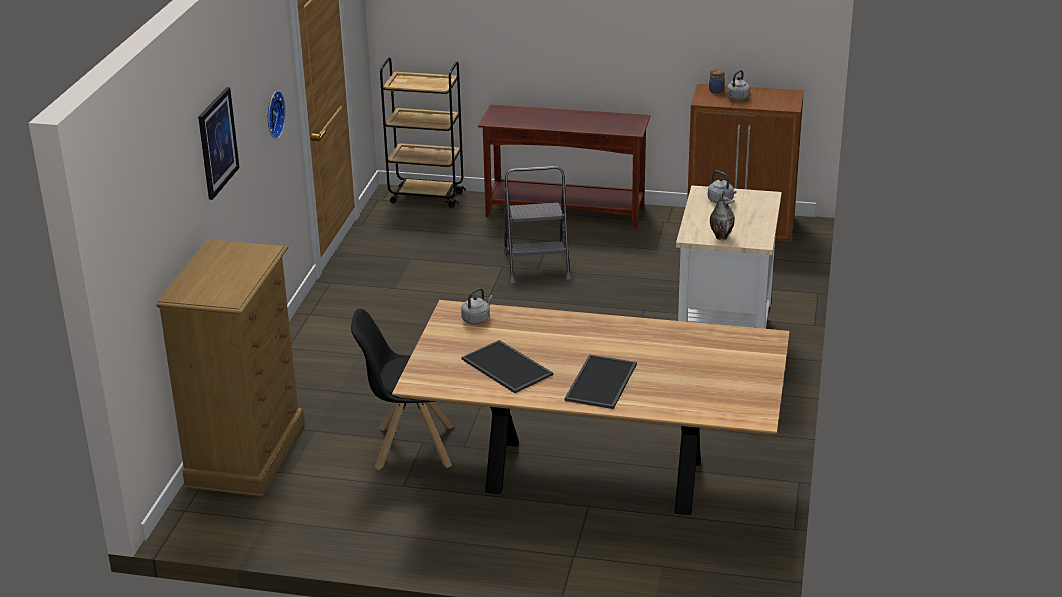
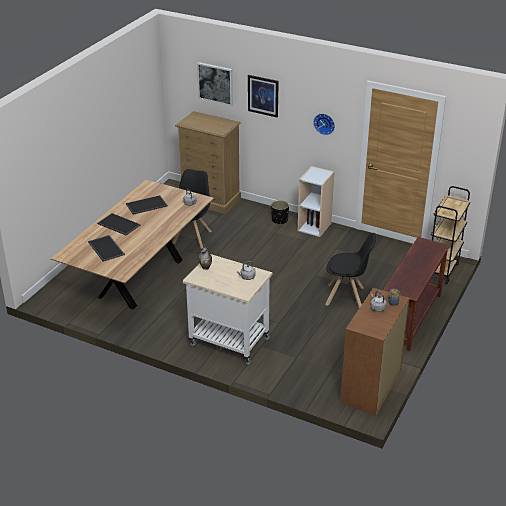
camera: 105 degrees right, 5 degrees up
grey step ladder [504,166,572,283] -> black chair [325,233,376,308]
none -> tray [88,235,125,262]
none -> picture [197,62,233,106]
none -> black planter [271,200,289,224]
none -> bookcase [297,166,334,237]

